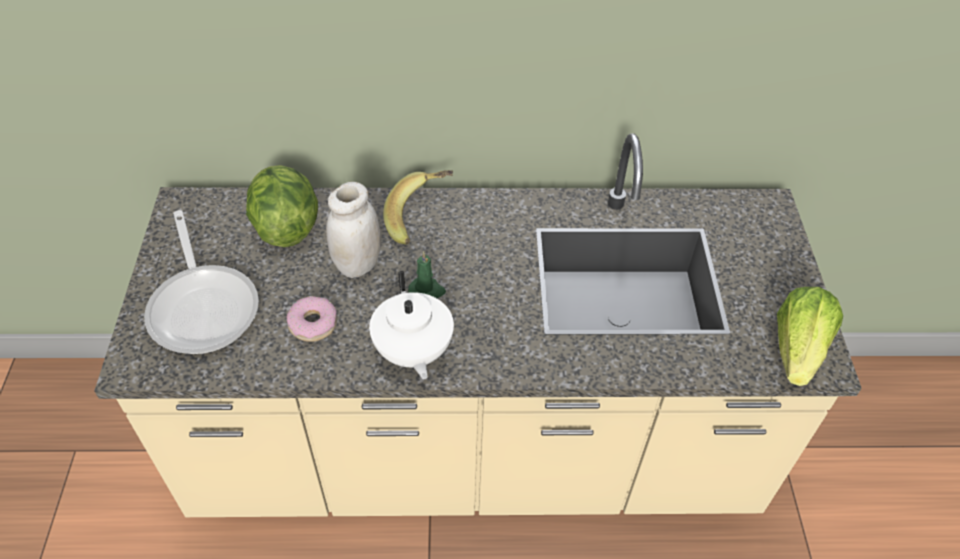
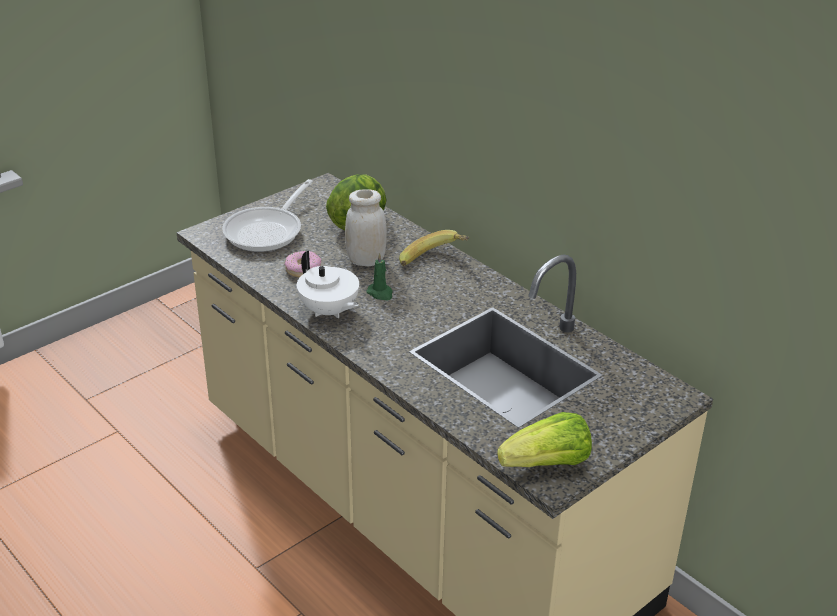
camera: 50 degrees right, 15 degrees down
white teapot [369,271,454,380] -> white teapot turned 75 degrees counterclockwise [297,251,359,318]

